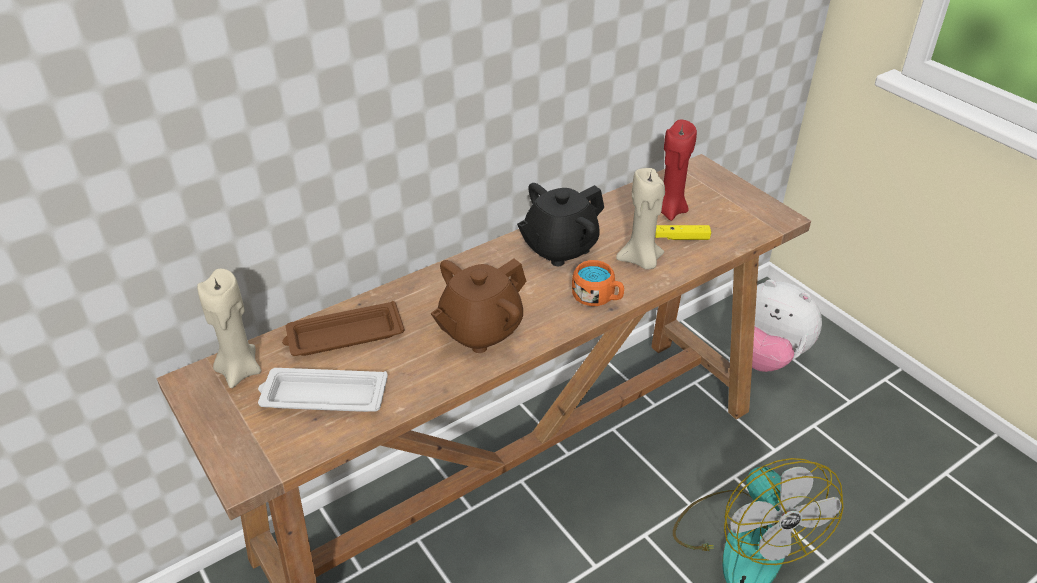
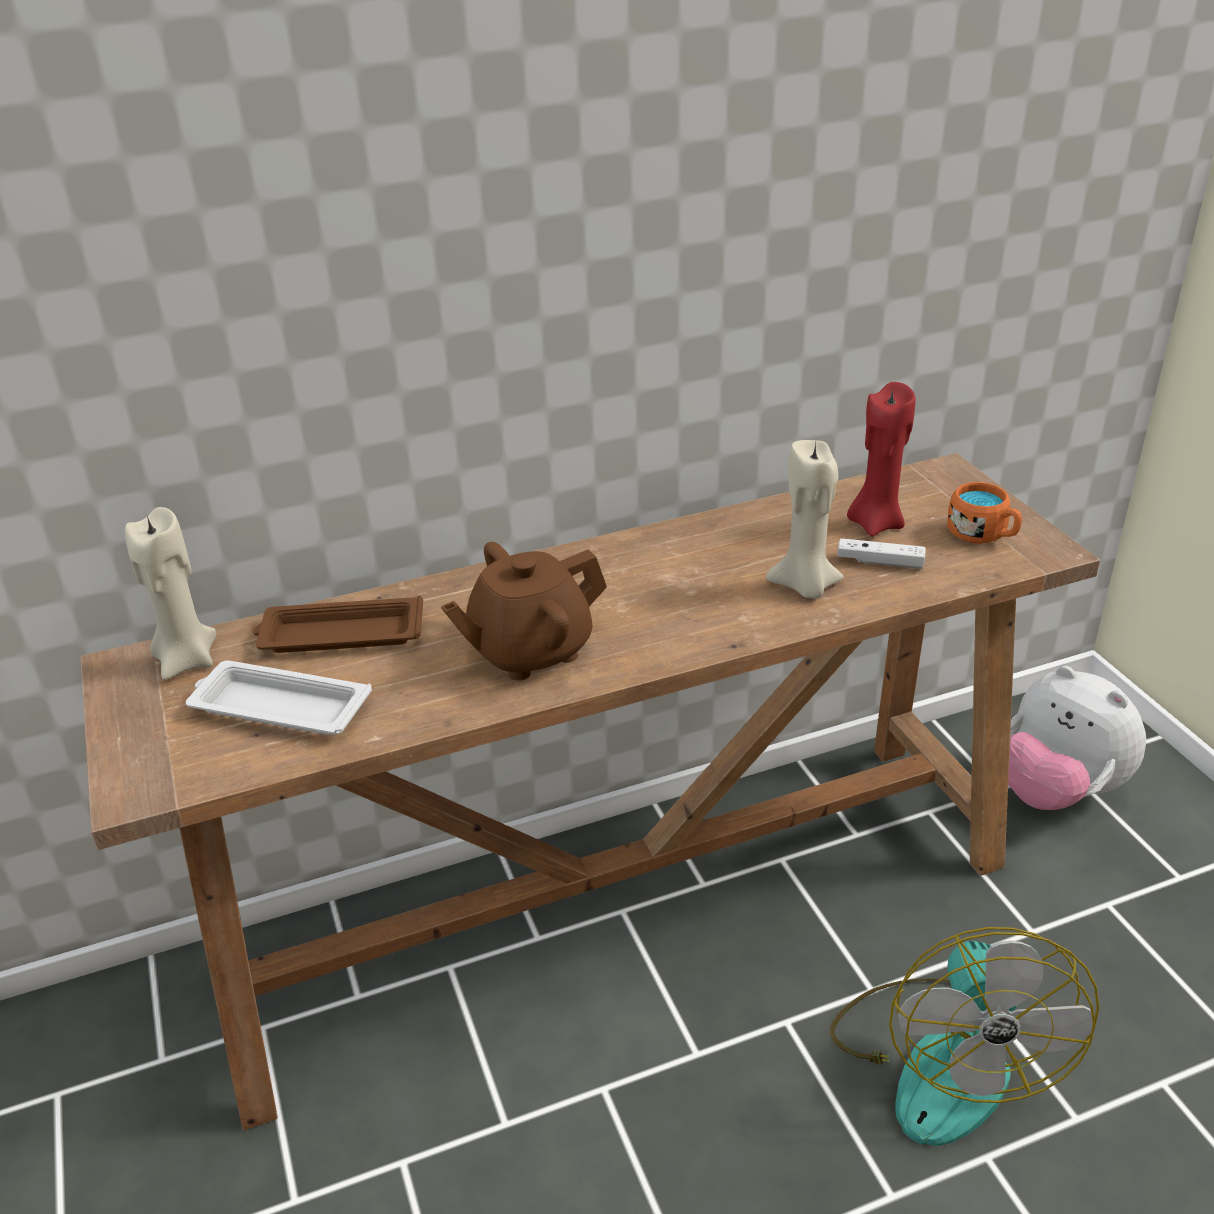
camera: 15 degrees right, 5 degrees down
black teapot [517,183,604,266] -> none
orange mug [572,260,624,306] -> orange mug moved to [947,482,1022,544]
yellow game controller [655,225,711,240] -> white game controller [837,538,926,569]

